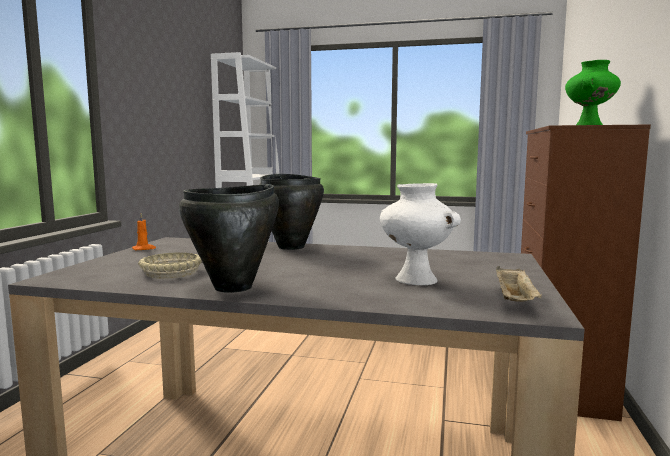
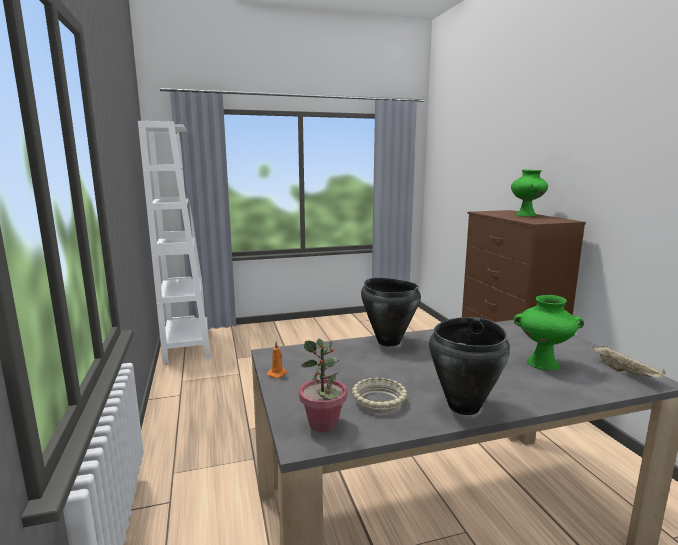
camera: 30 degrees left, 5 degrees up
white vase [380,183,461,285] -> green vase [514,295,584,370]
none -> potted plant [299,339,347,432]

